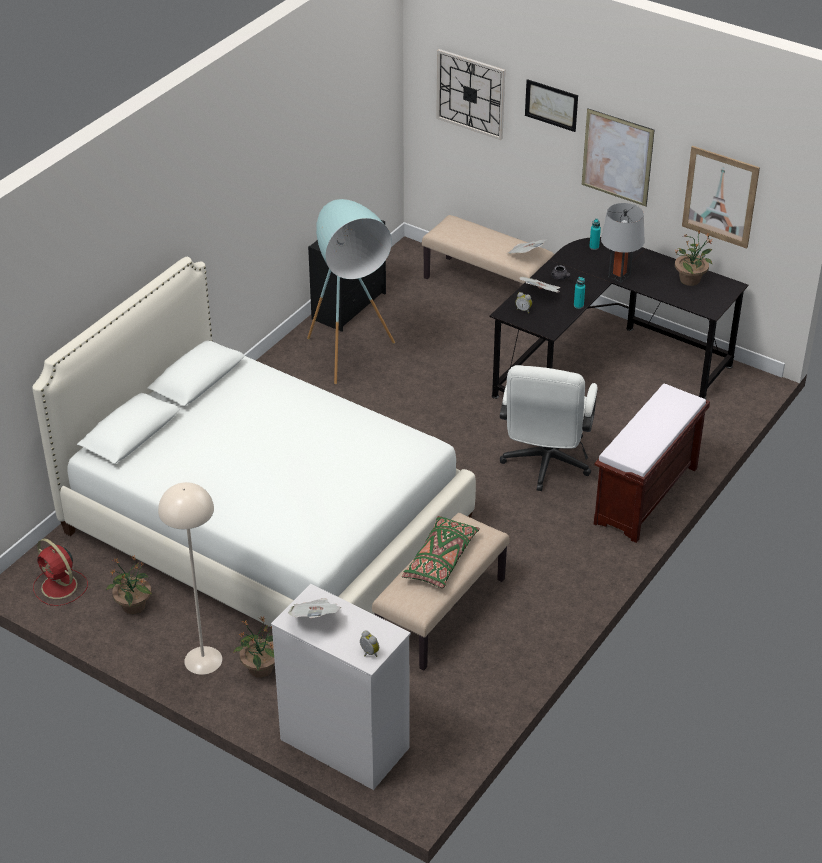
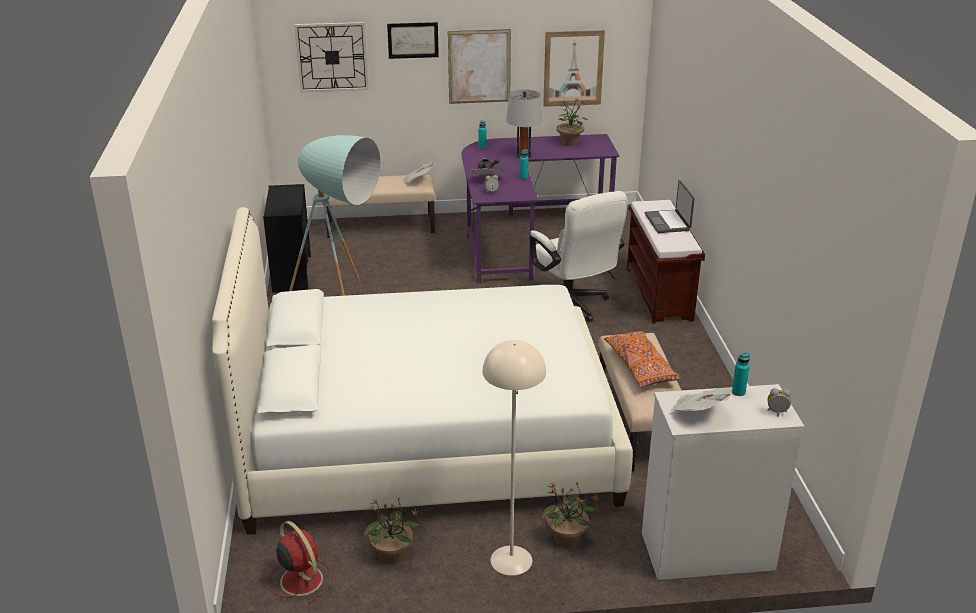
camera: 40 degrees left, 10 degrees down
red fan [33,539,88,606] -> red fan turned 135 degrees counterclockwise [268,521,333,604]
green pillow [402,516,480,588] -> orange pillow [604,331,680,387]
black desk [490,237,748,399] -> purple desk [461,134,620,284]
none -> laptop [645,180,695,233]
none -> turquoise bottle [732,352,750,396]

